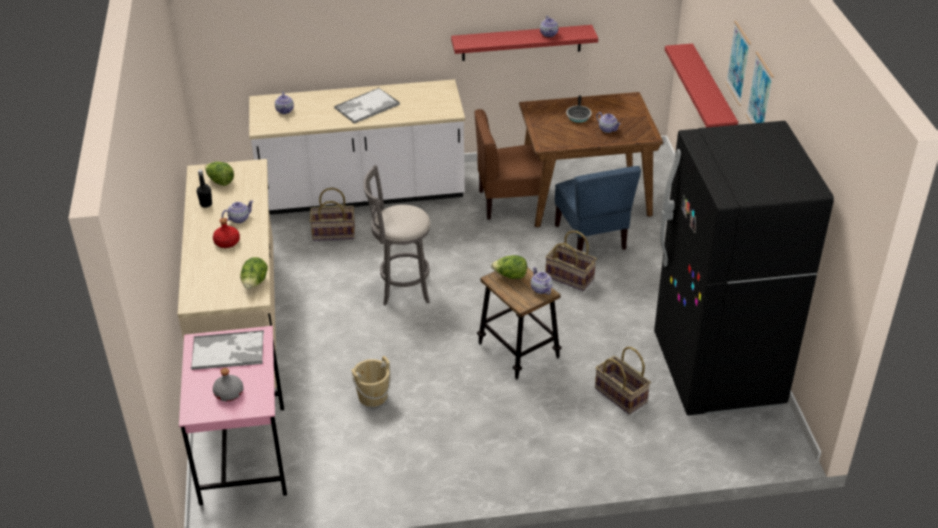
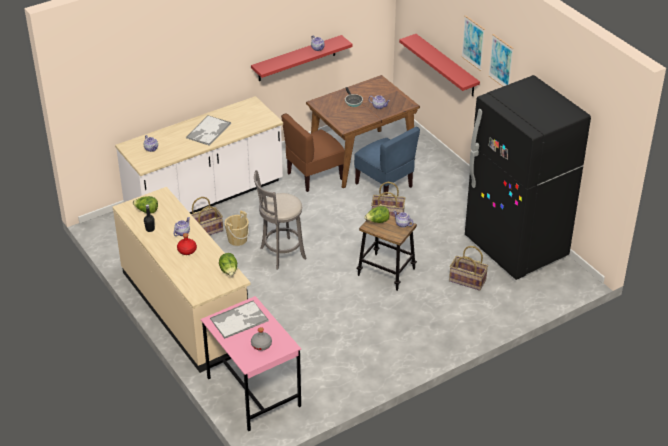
camera: 25 degrees left, 0 degrees up
beige bucket [351,356,391,407] -> beige bucket moved to [224,211,249,246]

